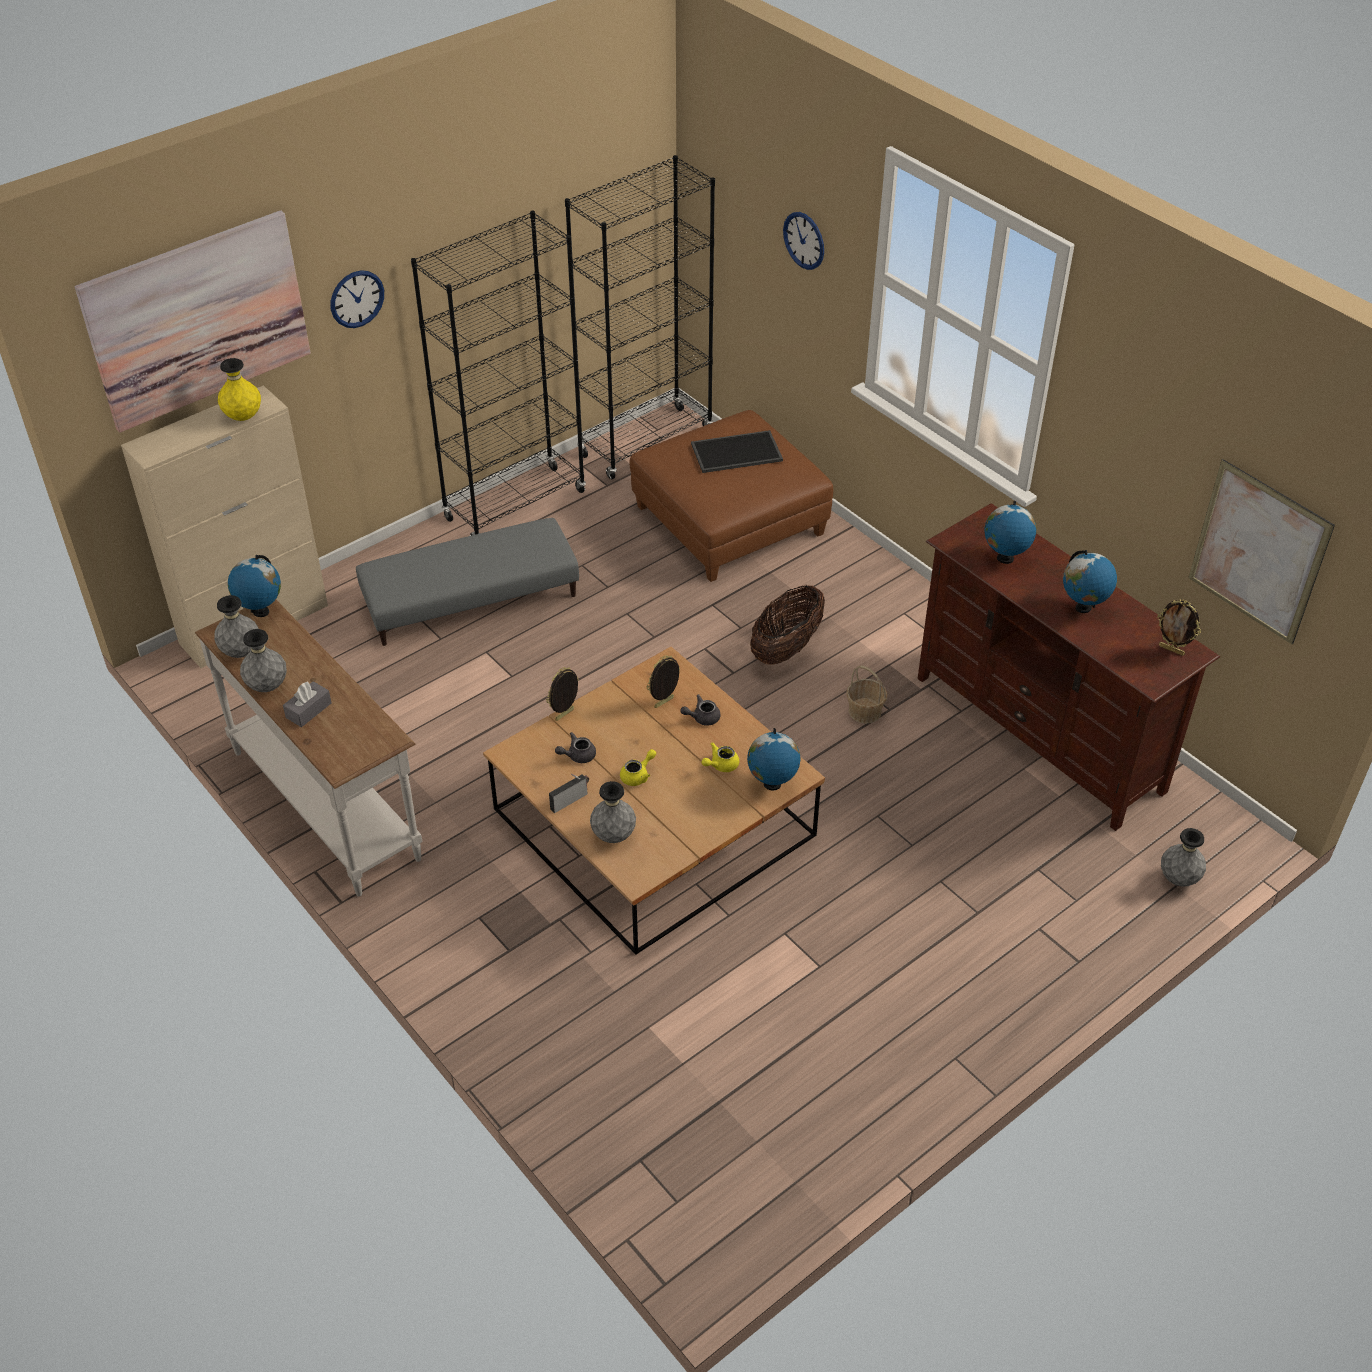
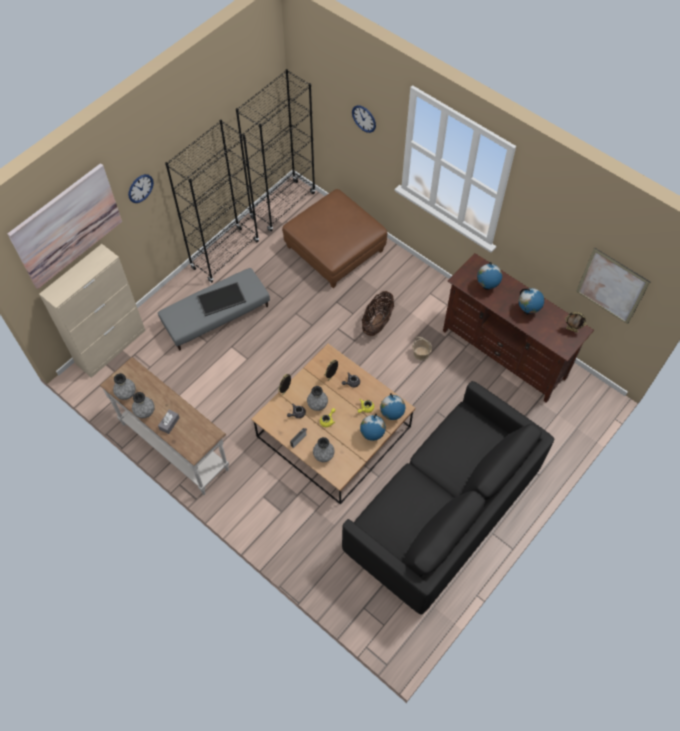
camera: 10 degrees left, 15 degrees up
yellow vase [218,358,261,421] -> none
globe [228,555,281,617] -> globe moved to [360,414,386,441]
tray [691,430,783,473] -> tray moved to [197,282,246,316]
grey vase [1161,828,1206,887] -> grey vase moved to [307,386,328,411]
none -> black sofa [342,381,554,615]

